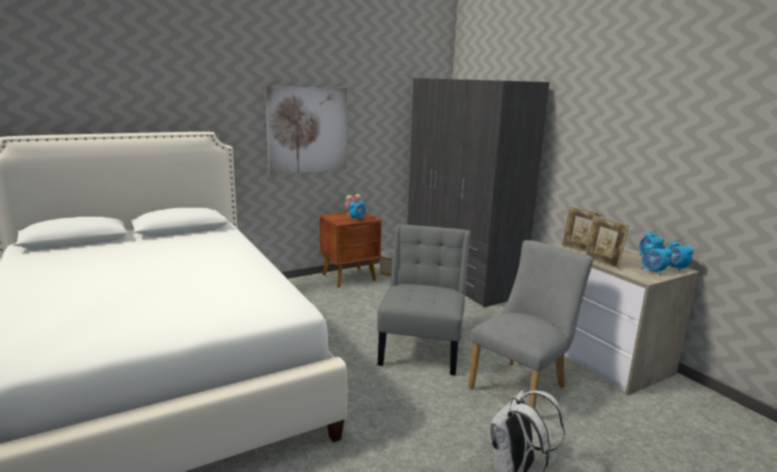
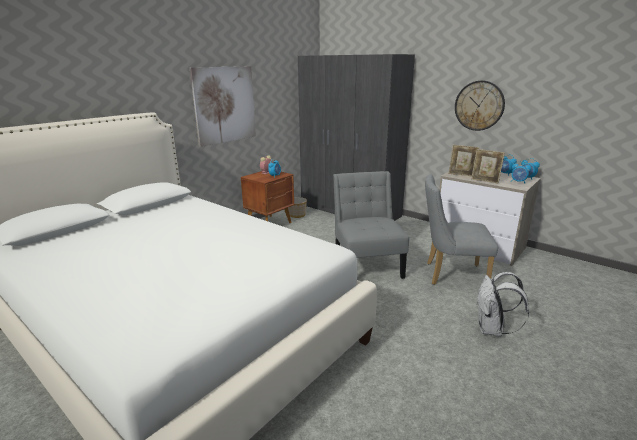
camera: 20 degrees left, 5 degrees up
grey chair [468,240,593,409] -> grey chair turned 105 degrees counterclockwise [425,174,498,285]
none -> wall clock [455,80,505,131]

